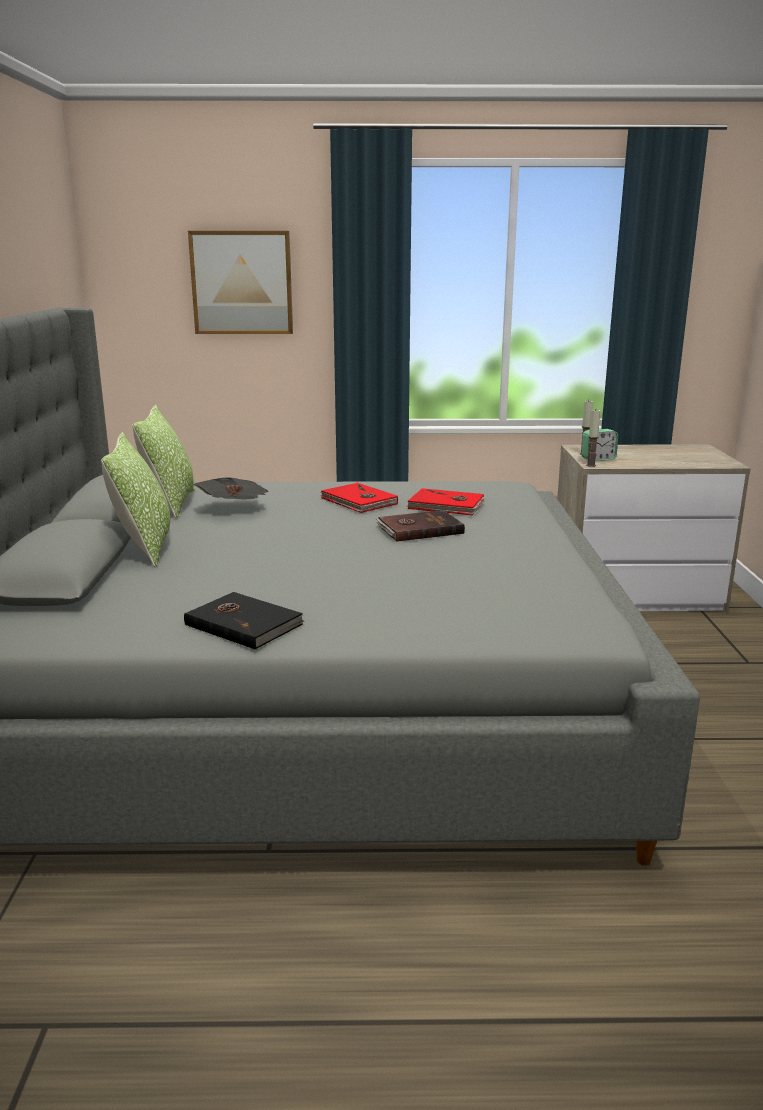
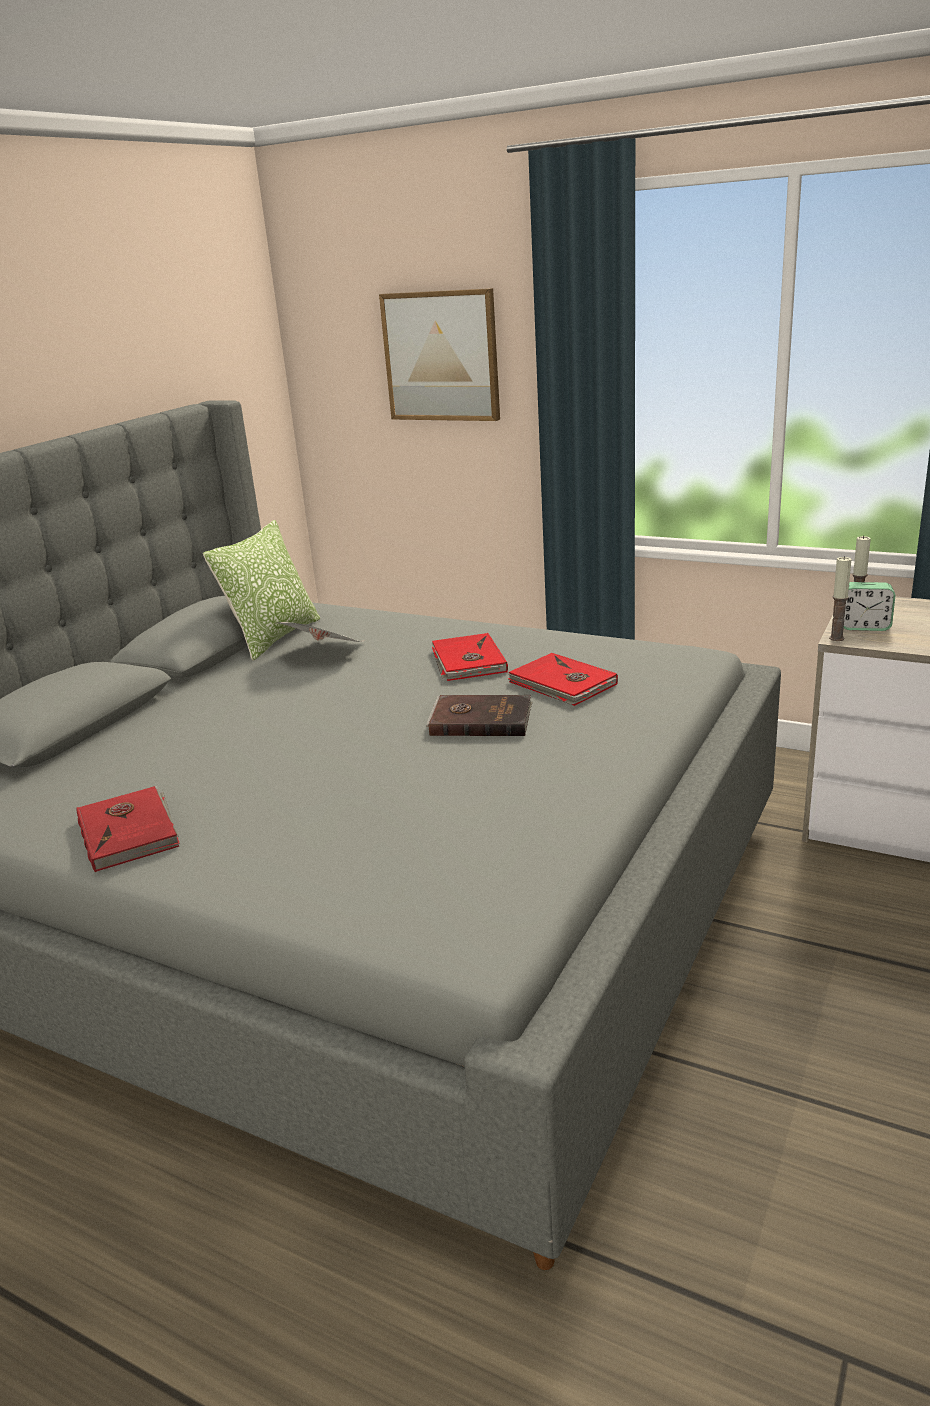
camera: 30 degrees right, 5 degrees up
pillow [101,432,170,568] -> none
black book [184,592,304,650] -> red book [76,786,180,872]

